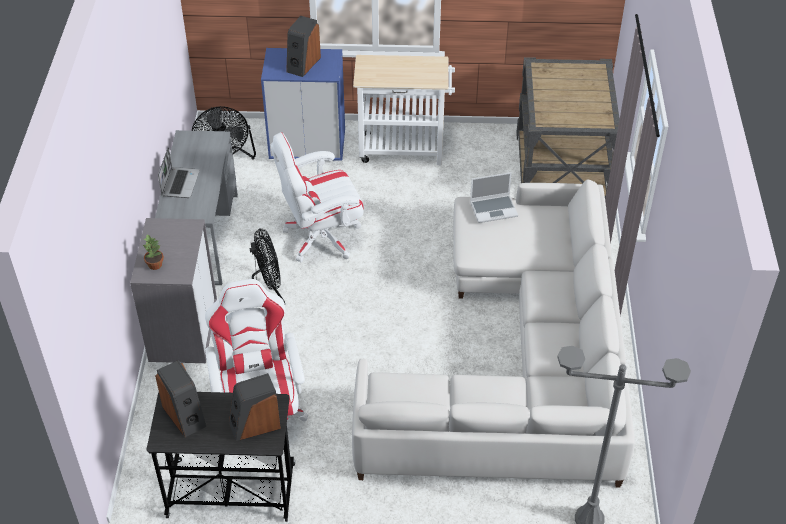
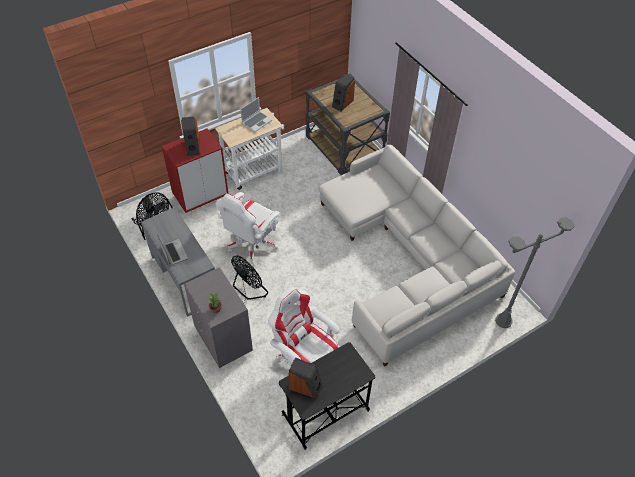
camera: 35 degrees left, 5 degrees up
speaker [229,373,281,441] -> speaker moved to [332,74,355,111]
blue cabinet [261,48,345,161] -> red cabinet [162,129,228,213]
laptop [470,172,518,223] -> laptop moved to [241,97,272,132]

